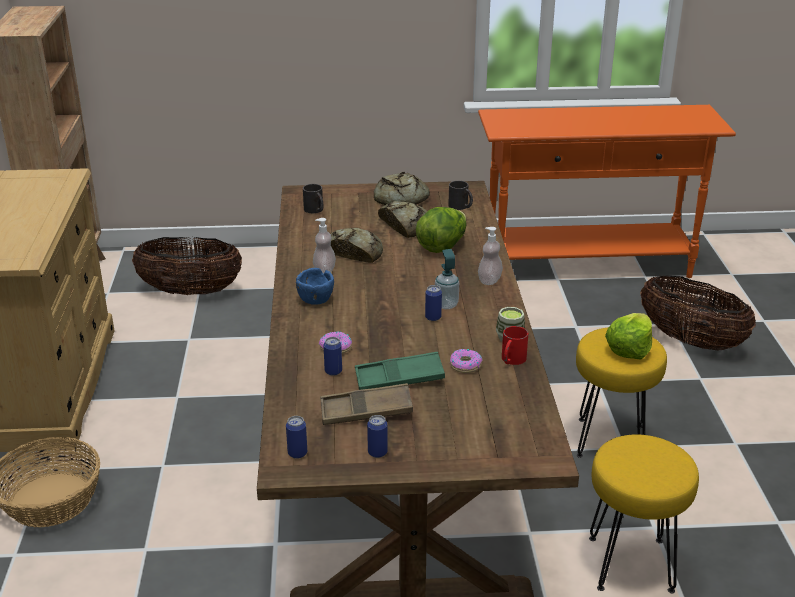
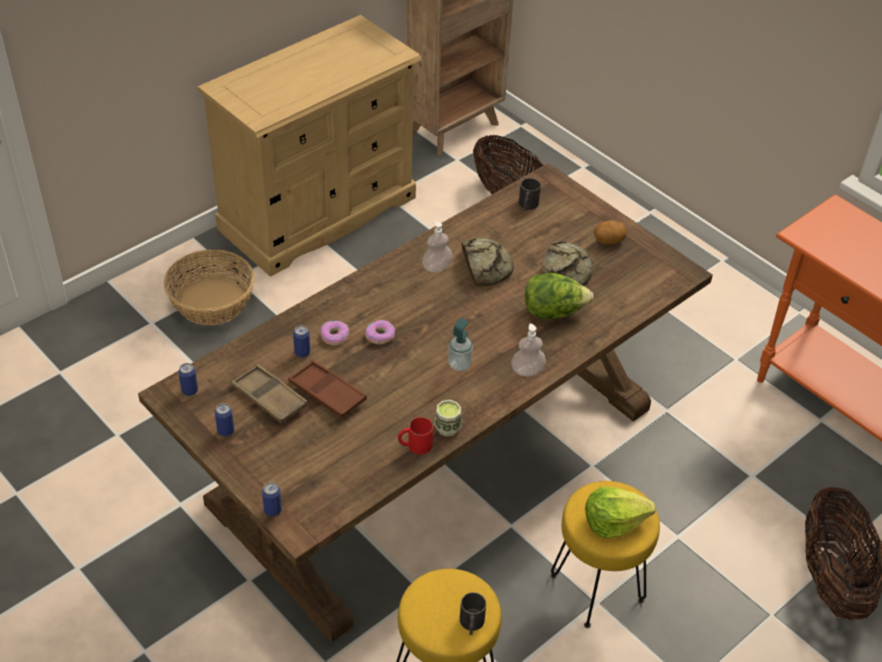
camera: 50 degrees right, 15 degrees up
blue bowl [296,268,334,305] -> none
green tray [355,352,445,390] -> brown tray [288,360,367,418]
bread [374,172,430,205] -> potato [594,220,627,245]
can [425,285,442,321] -> can moved to [262,482,282,517]
black mug [448,181,473,210] -> black mug moved to [460,592,486,635]
donut [450,349,482,373] -> donut moved to [365,320,395,344]

